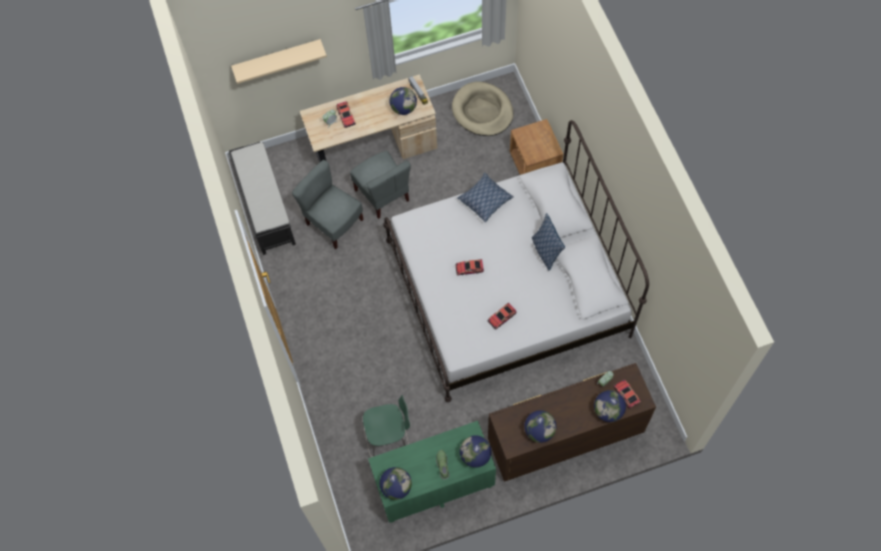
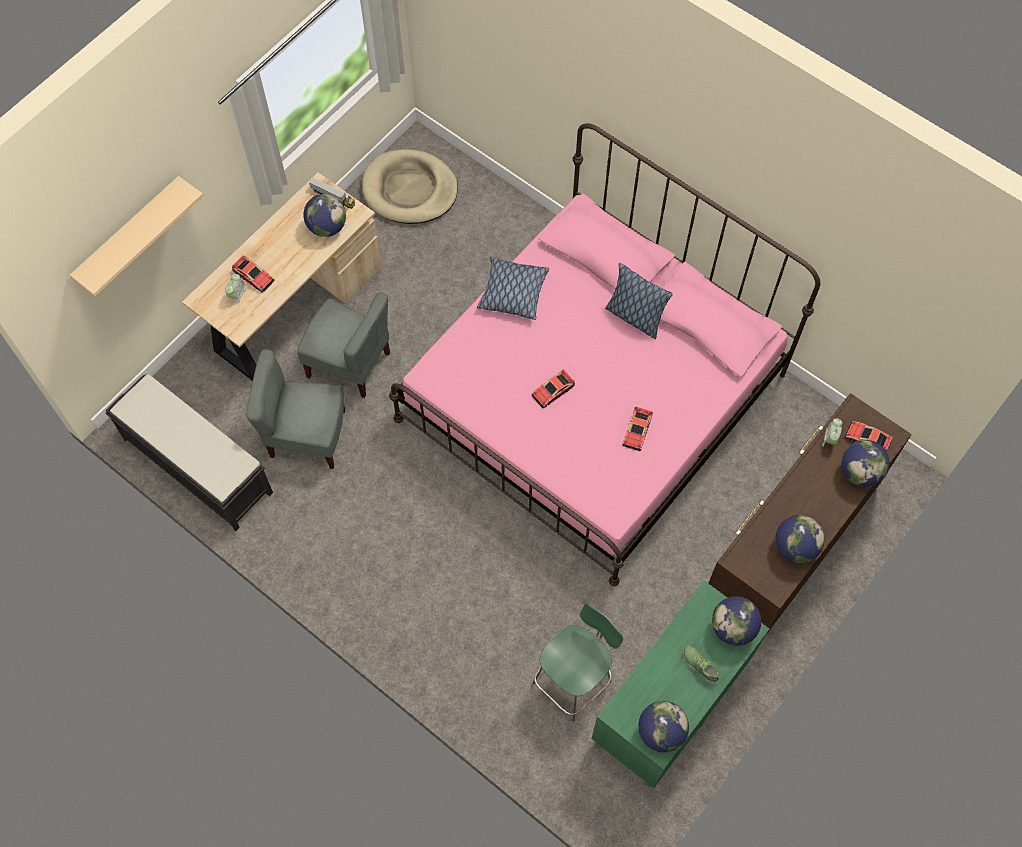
camera: 35 degrees left, 0 degrees up
white bed [383,120,649,402] -> pink bed [389,123,820,586]
brown nightstand [510,119,563,175] -> none

